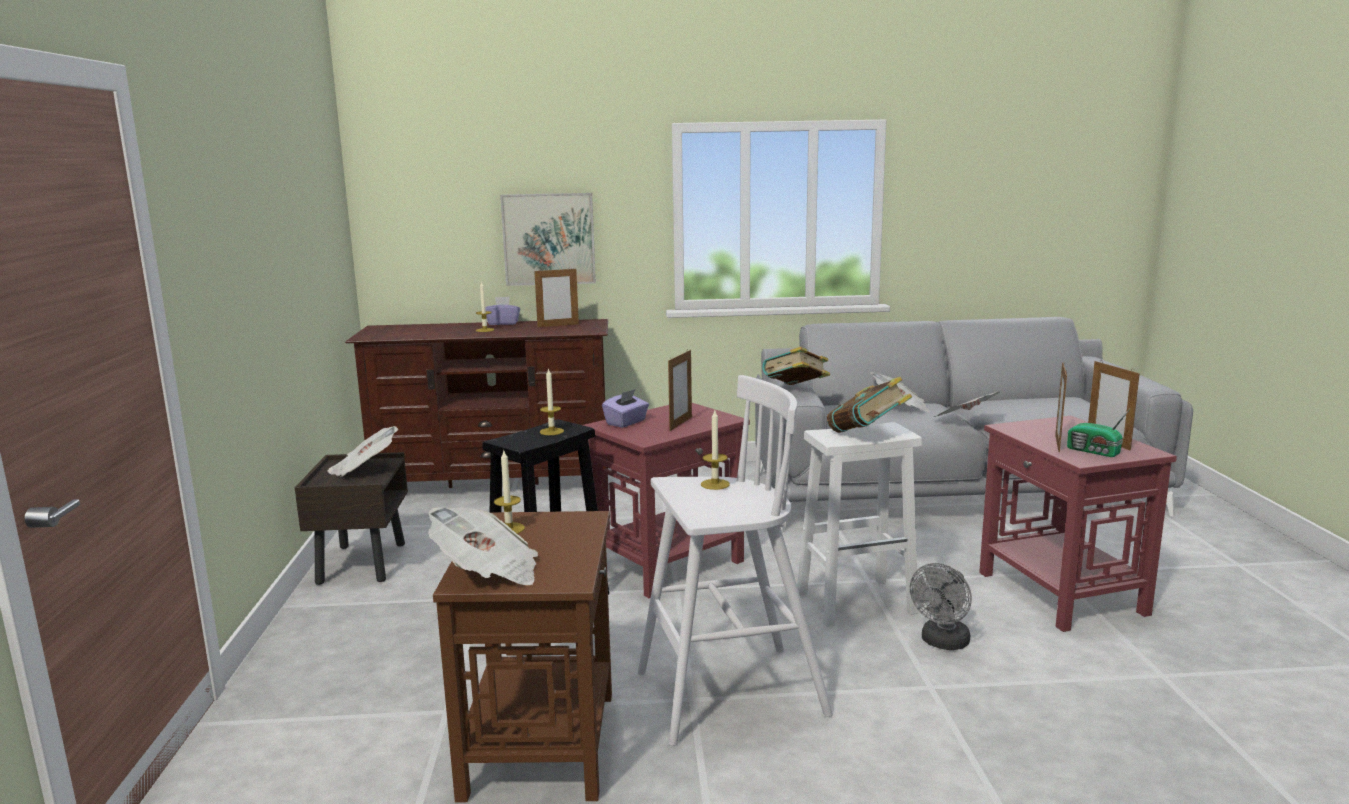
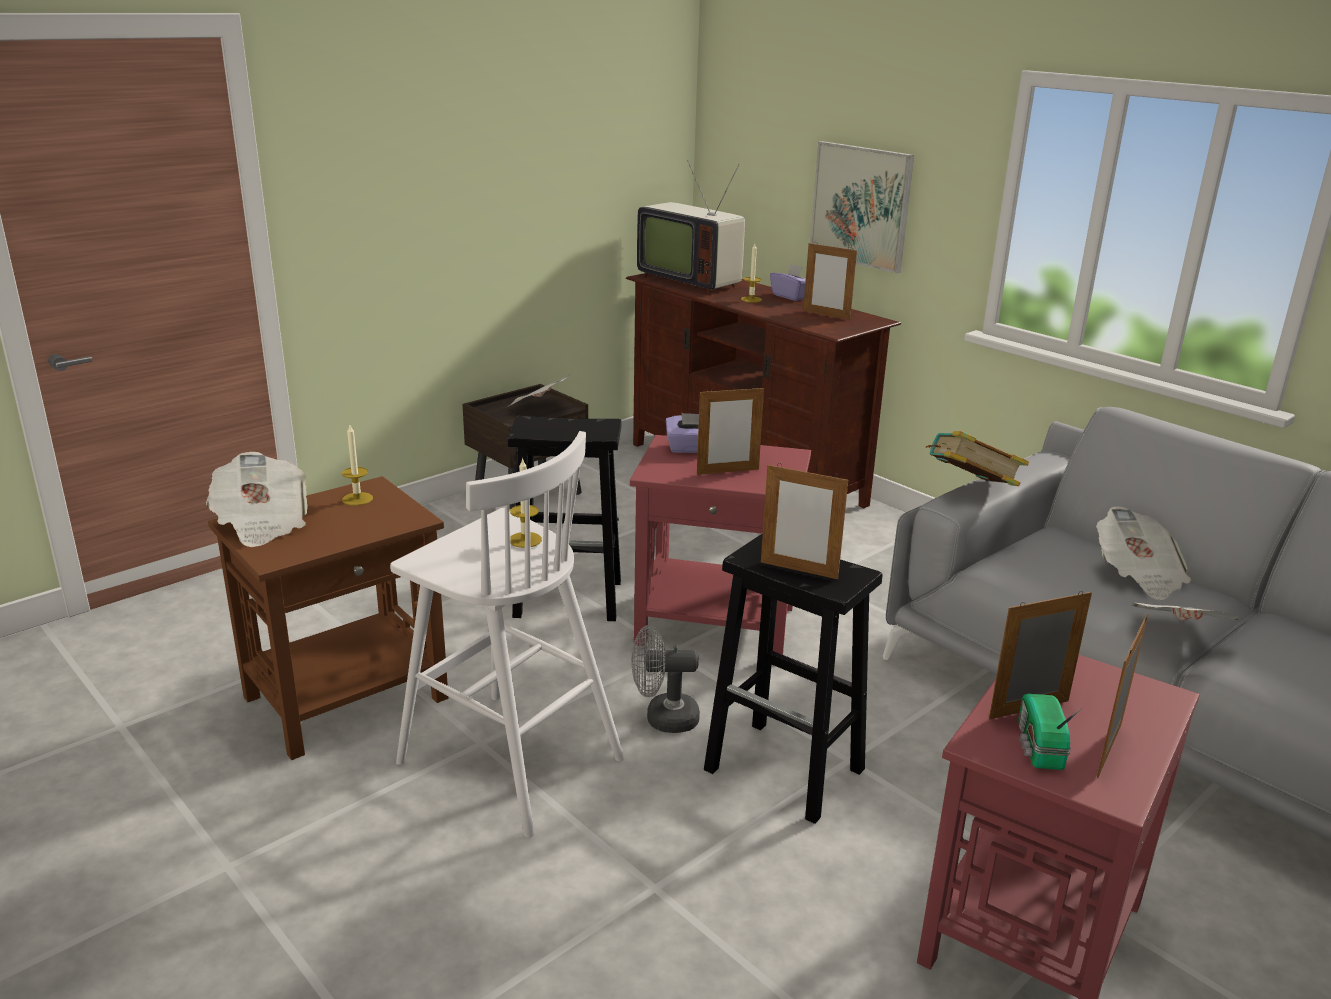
camera: 50 degrees right, 10 degrees up
candle [540,368,564,435] -> none
white stool [797,422,922,627] -> black stool [704,534,882,824]
book [827,377,912,433] -> picture frame [761,463,848,579]
grey fan [910,563,972,650] -> grey fan moved to [631,625,700,733]
none -> television [637,160,745,294]

